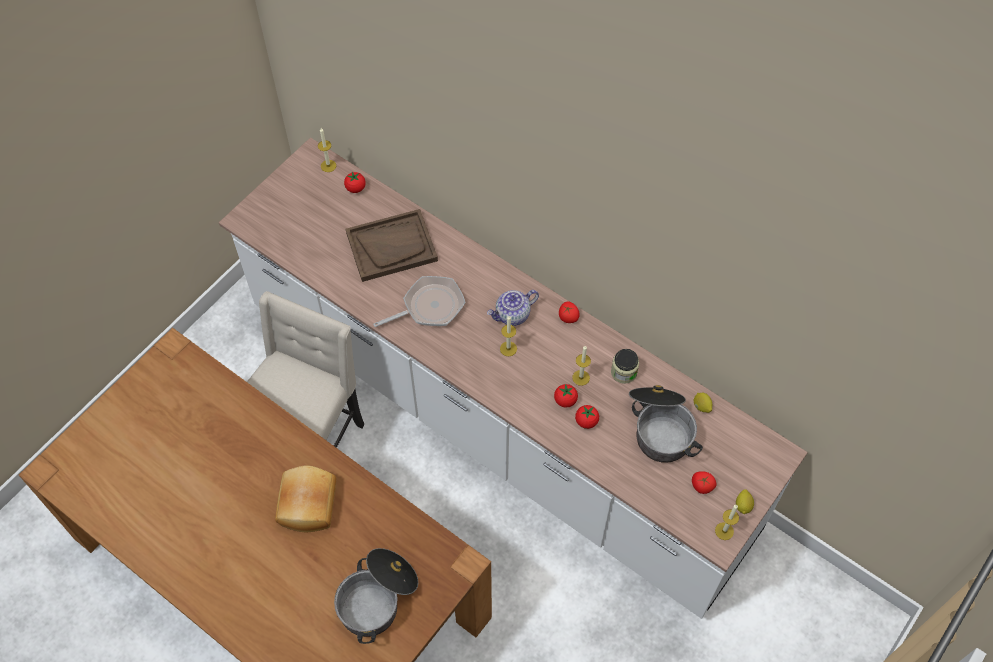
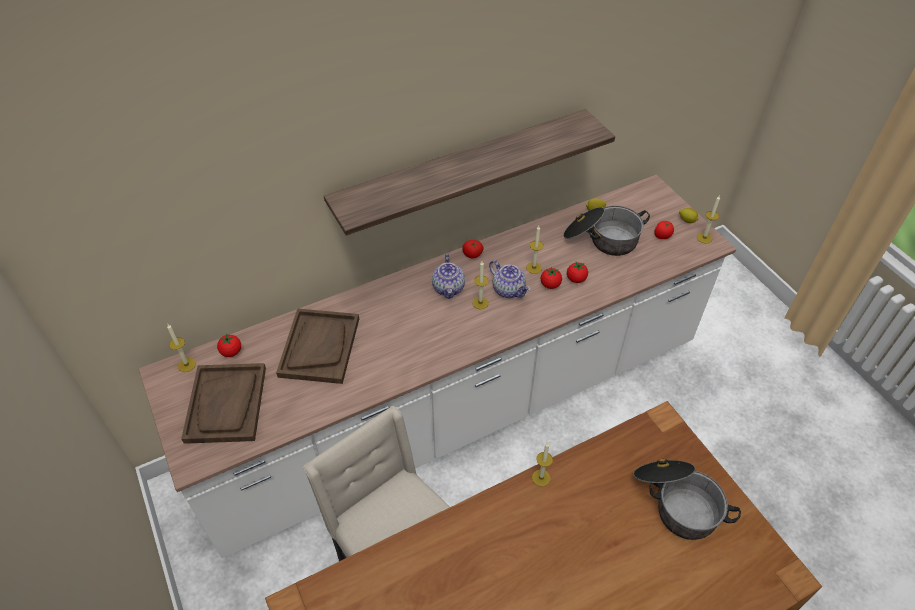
camera: 65 degrees left, 10 degrees down
bread [275,465,336,532] -> none
frying pan [373,276,466,327] -> none
jar [611,349,639,384] -> none
none -> brown tray [181,363,266,444]
none -> shelf [324,109,615,236]
none -> teapot [489,260,531,298]
none -> candle [532,443,553,487]

